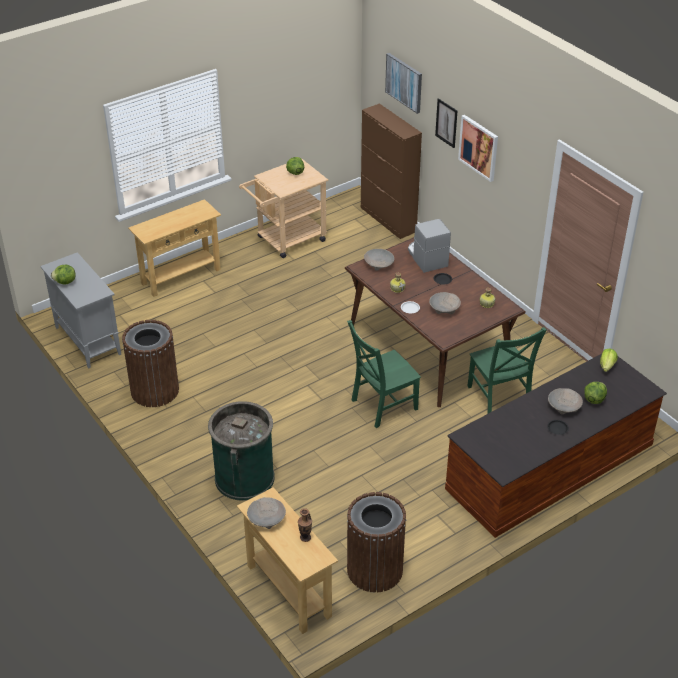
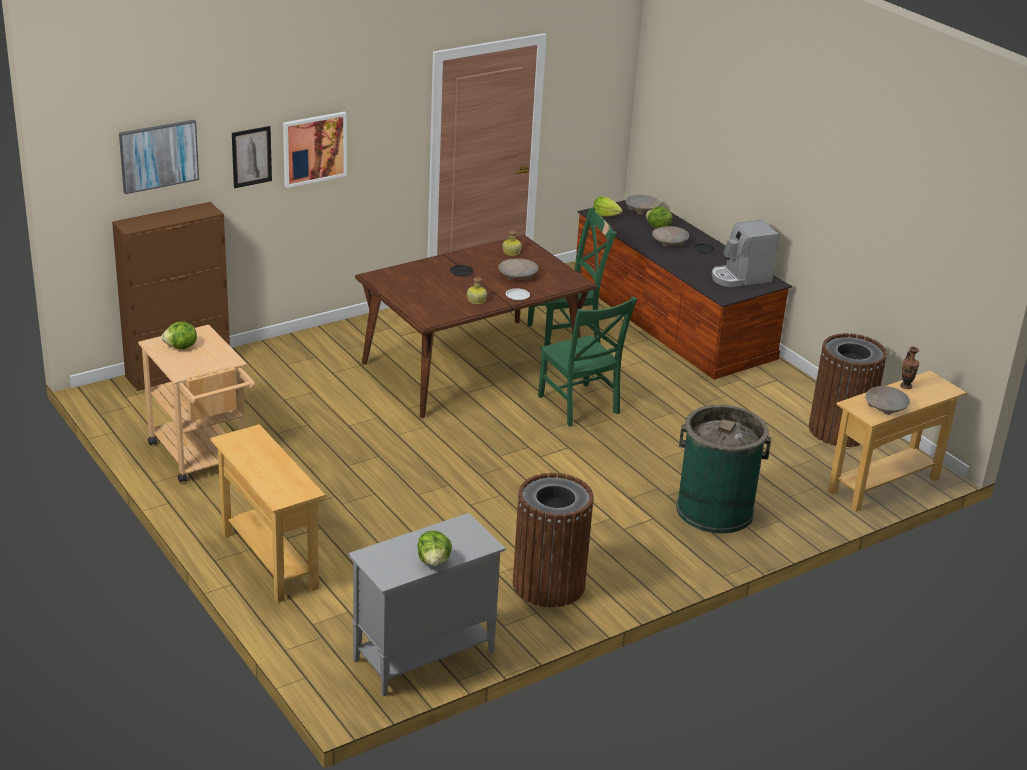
camera: 90 degrees left, 10 degrees down
beige bowl [364,249,394,271] -> beige bowl moved to [625,195,661,215]
coffee machine [408,219,451,273] -> coffee machine moved to [712,220,779,287]

